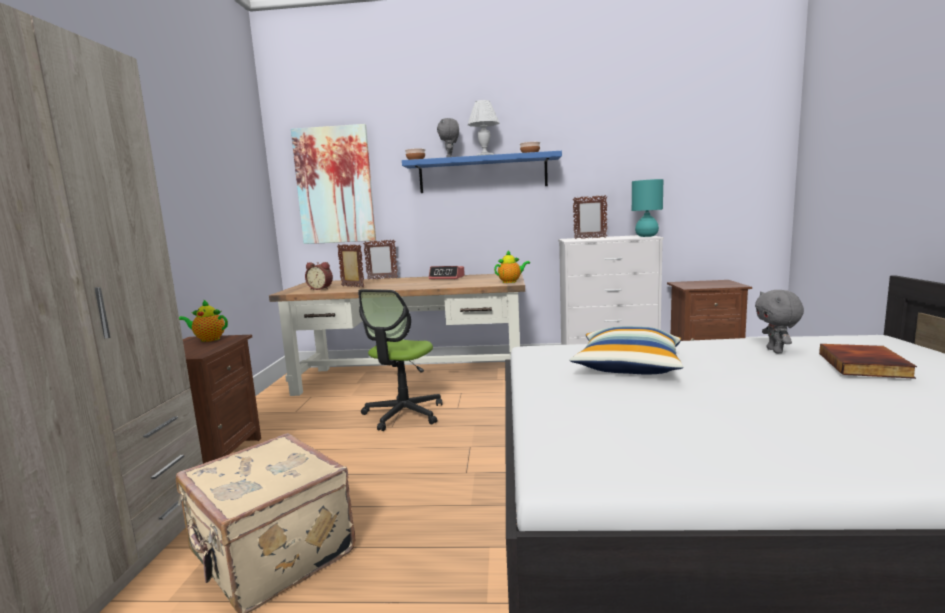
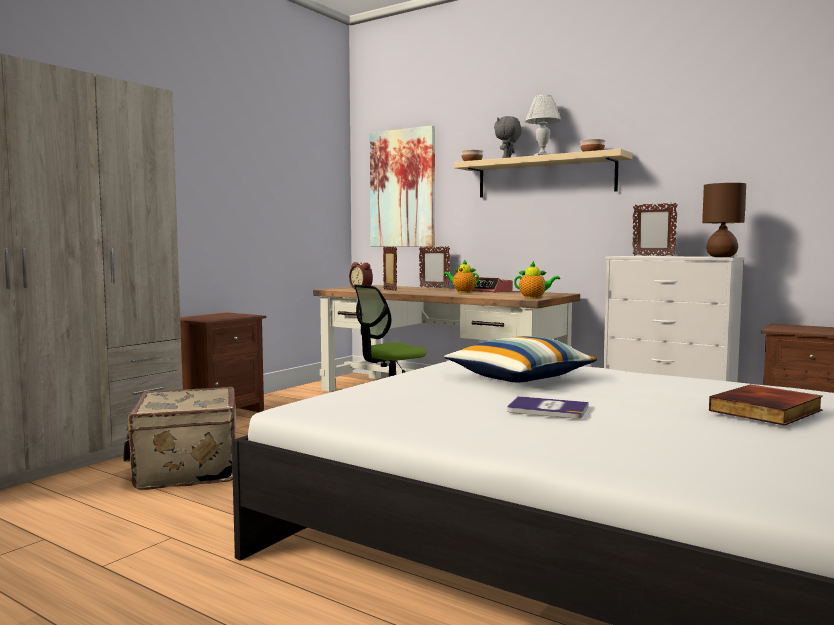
camera: 30 degrees right, 5 degrees down
teapot [179,299,228,342] -> teapot moved to [444,260,479,293]
blue shelf [402,151,562,193] -> beige shelf [454,149,633,198]
turquoise table lamp [632,179,663,237] -> brown table lamp [702,183,746,257]
grey plush toy [755,290,804,353] -> none
none -> book [507,396,589,419]

